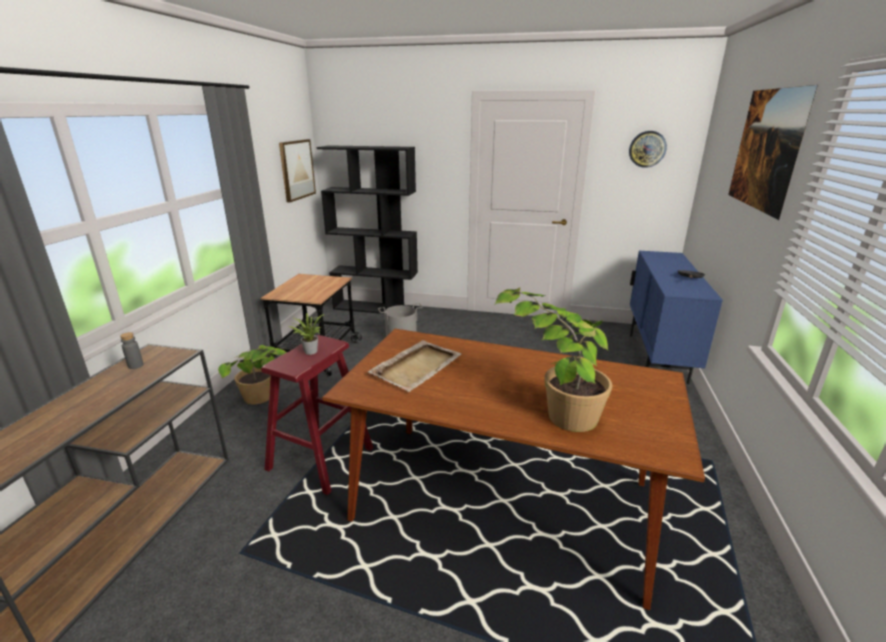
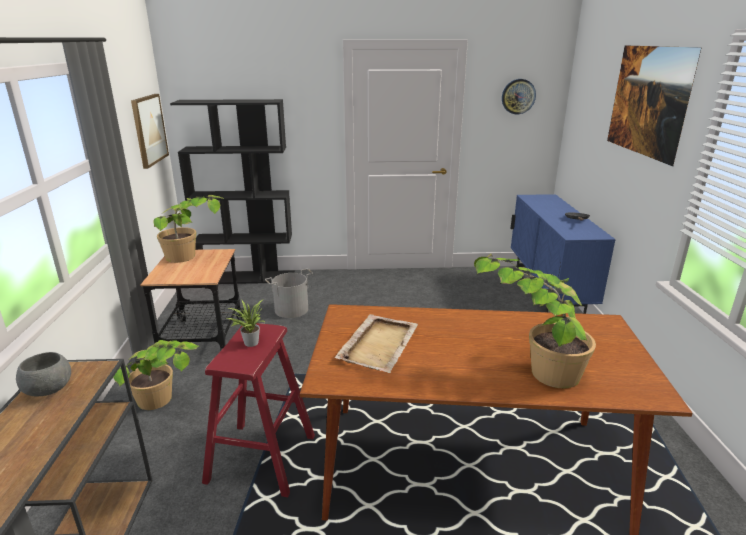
camera: 15 degrees left, 0 degrees up
grey bottle [120,332,144,369] -> grey bowl [16,352,71,397]
none -> potted plant [153,195,224,263]

